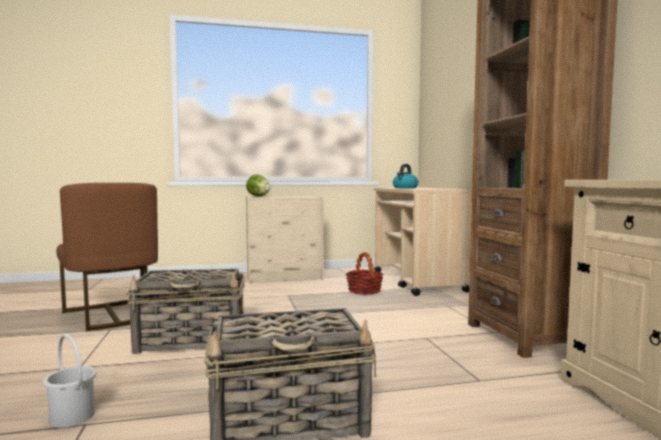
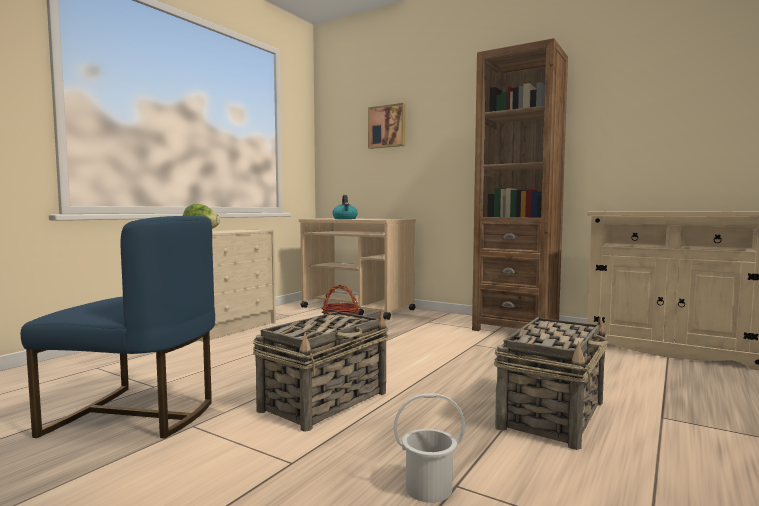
camera: 45 degrees left, 0 degrees up
brown chair [56,183,158,331] -> blue chair [21,216,215,439]
none -> picture [368,103,405,149]

